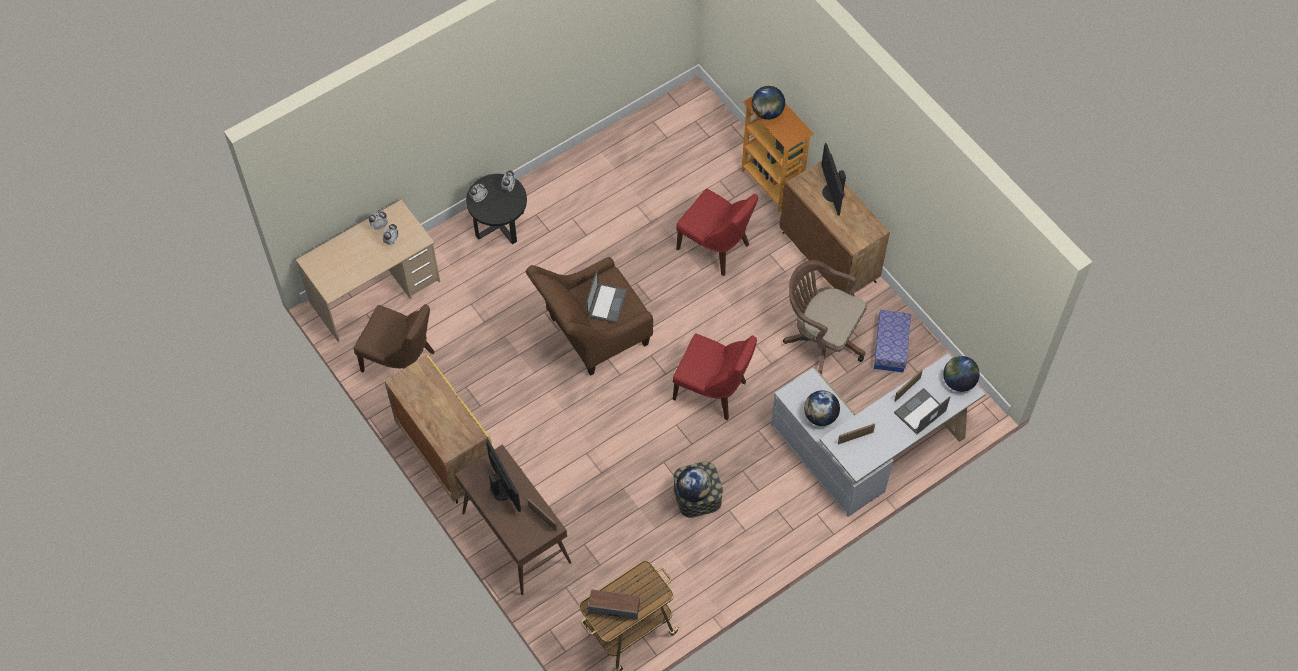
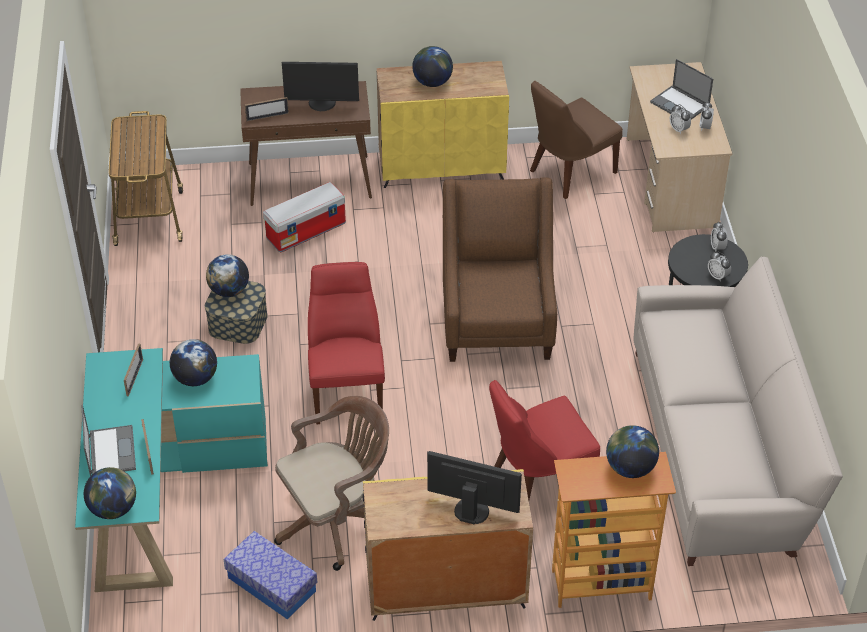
camera: 120 degrees right, 15 degrees down
laptop [586,269,627,323] -> laptop moved to [650,59,713,120]
speaker [588,589,640,620] -> none
red chair [673,334,757,420] -> red chair turned 120 degrees clockwise [308,262,385,424]
white desk [771,353,985,517] -> turquoise desk [75,348,268,592]
brown cabinet [779,161,890,293] -> yellow cabinet [363,469,533,621]
none -> storage box [263,182,346,253]
none -> globe [412,46,453,87]
none -> beige sofa [633,256,843,566]

